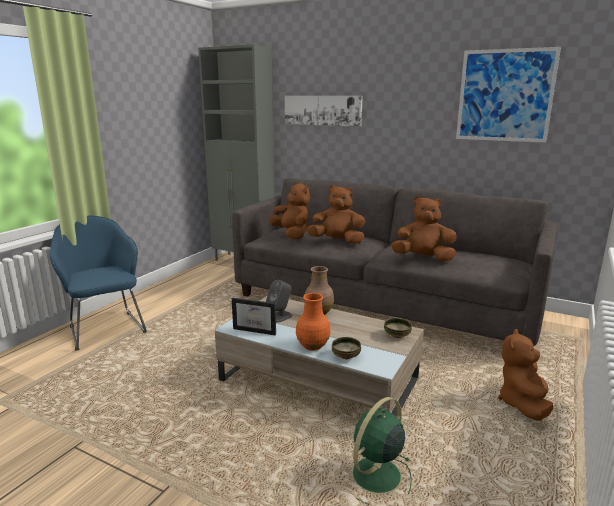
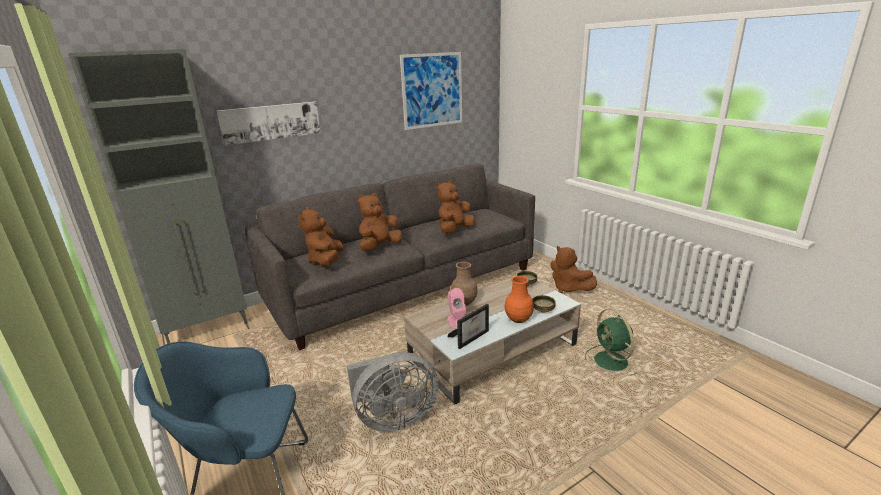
camera: 60 degrees left, 5 degrees up
grey speaker [266,280,292,323] -> pink speaker [447,288,466,328]
brown plush toy [269,182,310,239] -> brown plush toy turned 90 degrees counterclockwise [299,207,344,265]
none -> grey fan [347,352,439,432]

